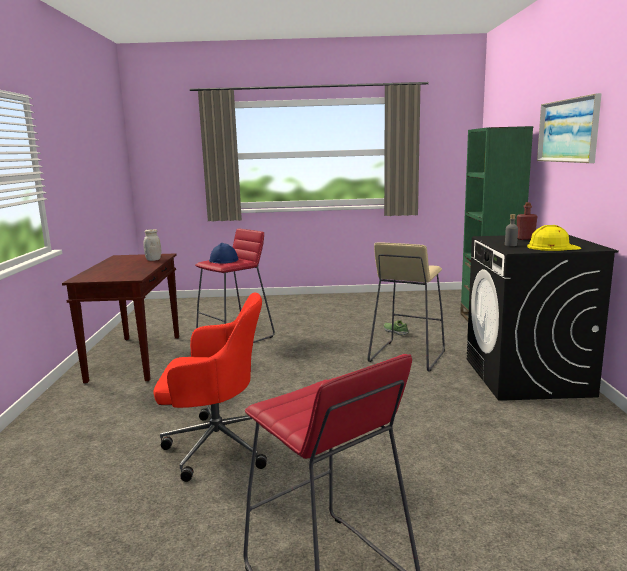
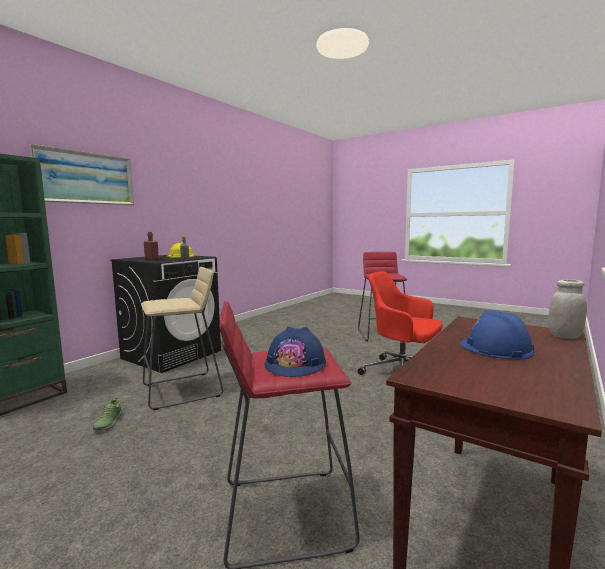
camera: 145 degrees left, 5 degrees down
white jar [144,229,161,261] -> white jar moved to [548,280,587,339]
none -> blue hard hat [460,311,535,359]

